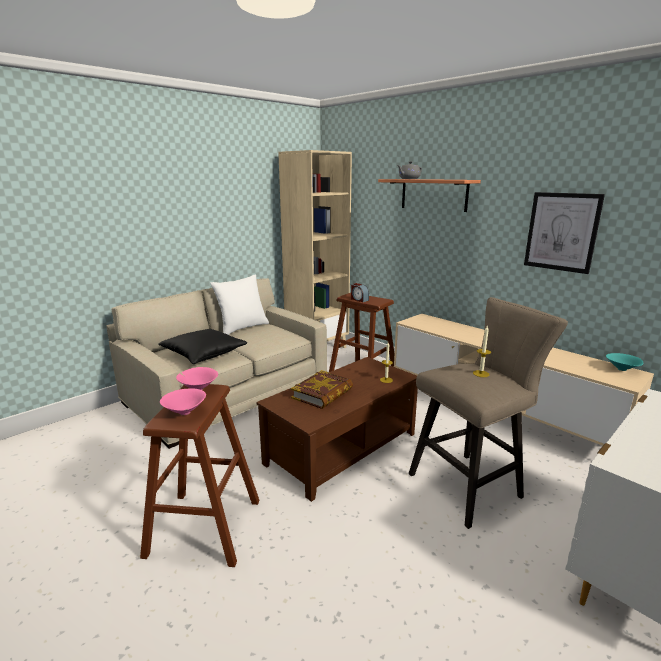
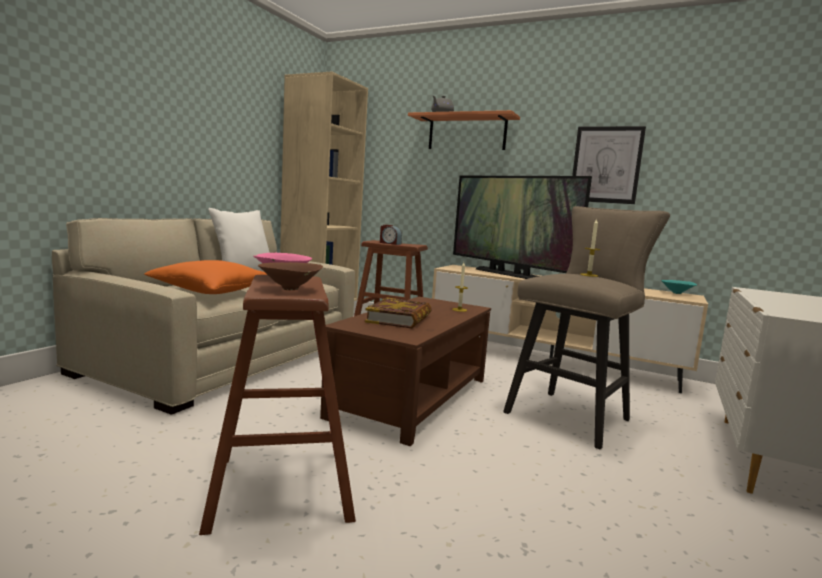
camera: 20 degrees left, 10 degrees down
black pillow [158,329,247,364] -> orange pillow [144,260,267,294]
pink bowl [160,388,206,415] -> brown bowl [258,262,323,290]
none -> television [453,176,592,279]

